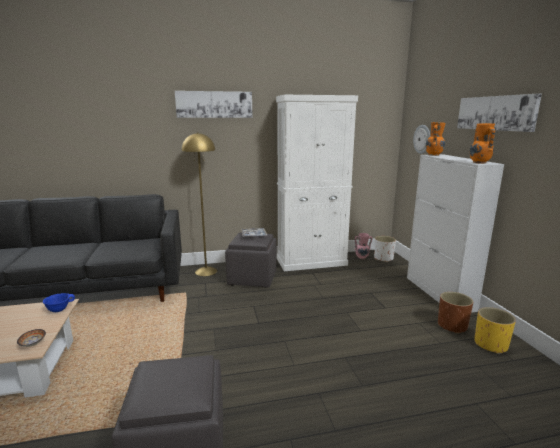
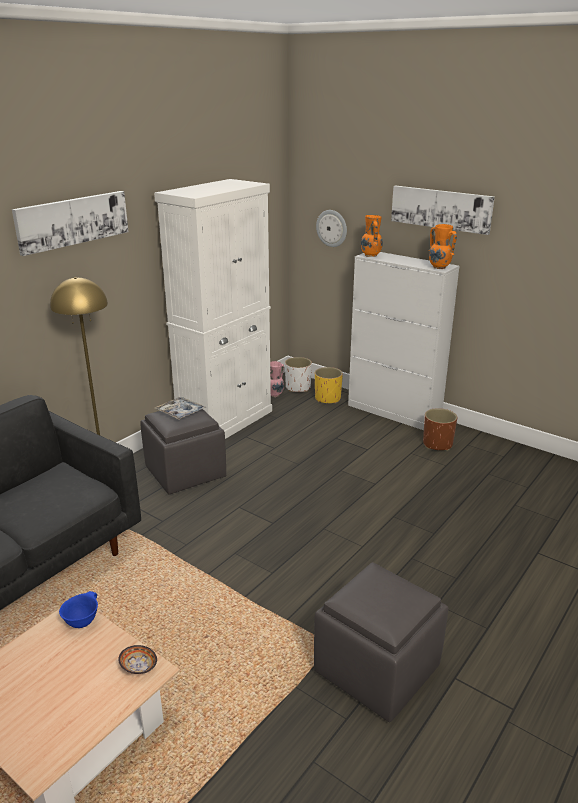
camera: 40 degrees left, 10 degrees up
yellow planter [475,307,516,354] -> yellow planter moved to [315,367,343,404]

